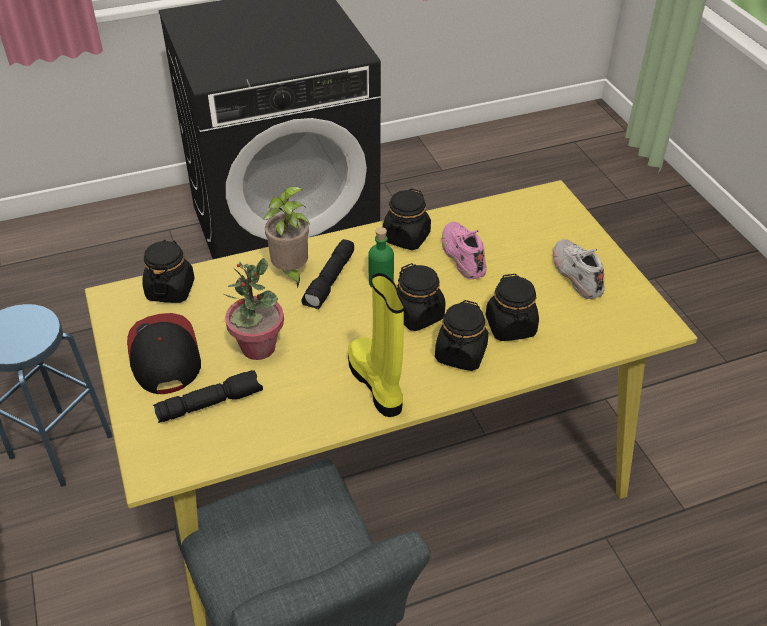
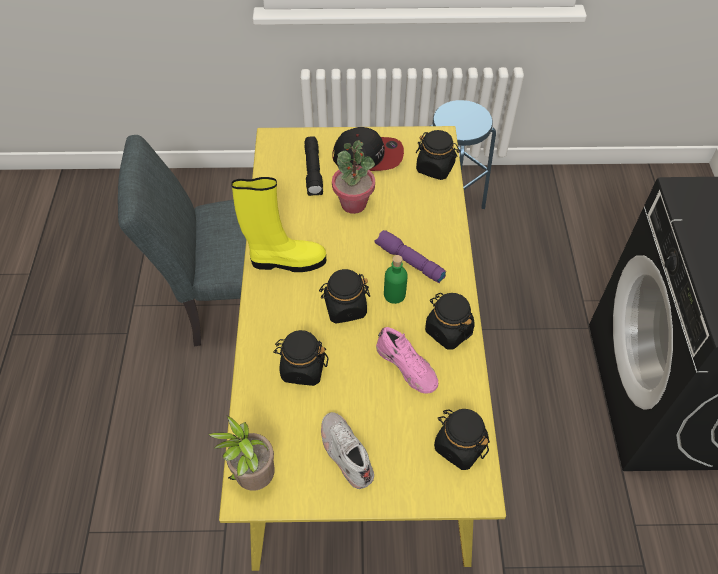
camera: 110 degrees right, 10 degrees up
potted plant [262,187,310,288] -> potted plant moved to [209,416,274,491]
black flashlight [301,239,354,309] -> purple flashlight [374,230,446,283]
black jar [435,300,489,371] -> black jar moved to [434,409,490,470]
pink shoe [442,222,487,279] -> pink shoe turned 45 degrees clockwise [376,327,438,393]
white shoe [553,239,605,299] -> white shoe turned 120 degrees counterclockwise [321,412,374,489]

